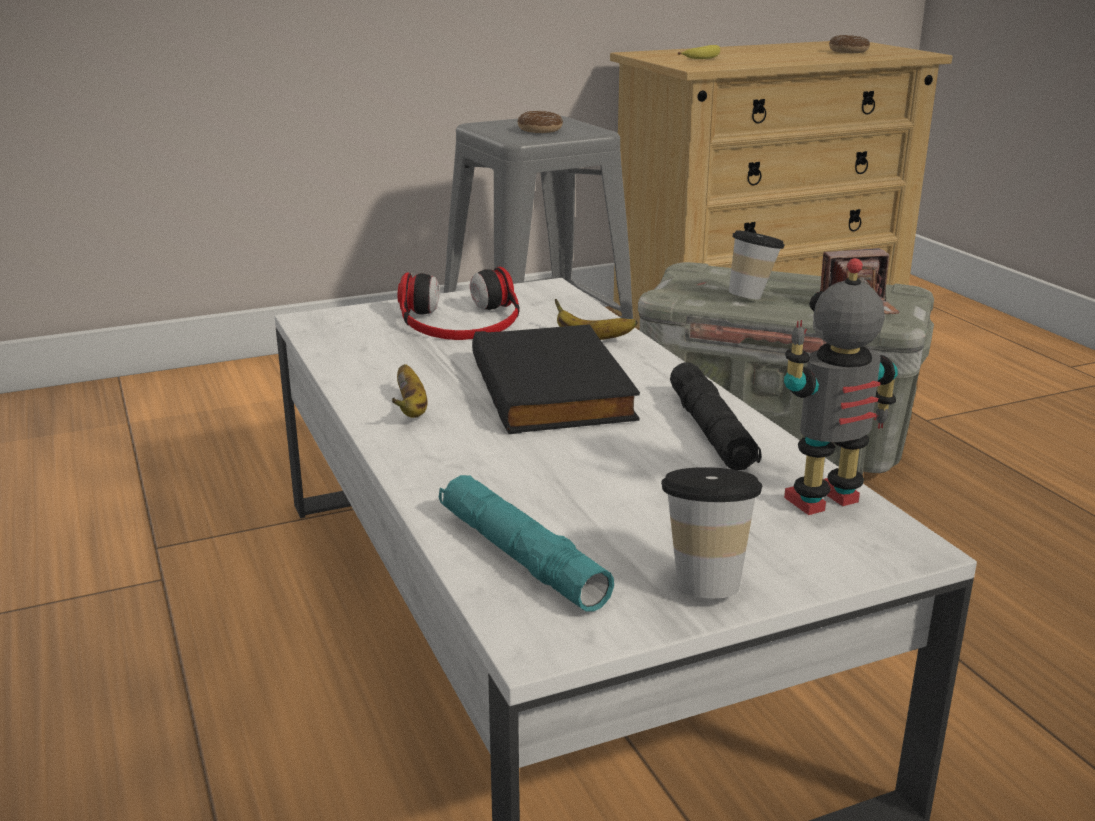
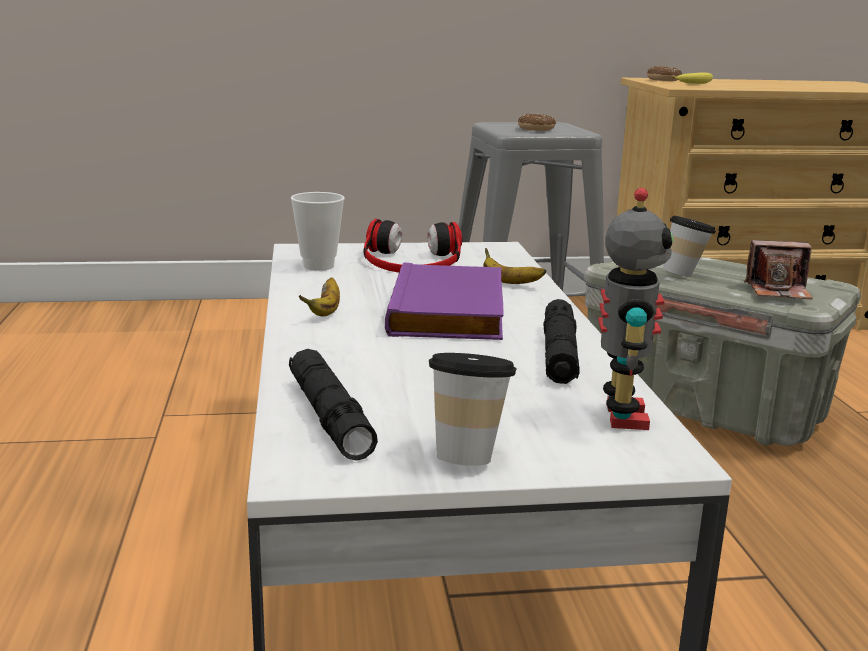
camera: 15 degrees right, 5 degrees down
turquoise flashlight [439,475,614,612] -> black flashlight [289,349,378,461]
black book [472,324,640,434] -> purple book [385,262,504,340]
toy robot [784,258,898,515] -> toy robot turned 105 degrees clockwise [598,188,673,430]
donut [829,35,870,53] -> donut moved to [647,66,682,81]
none -> cup [291,192,345,271]

